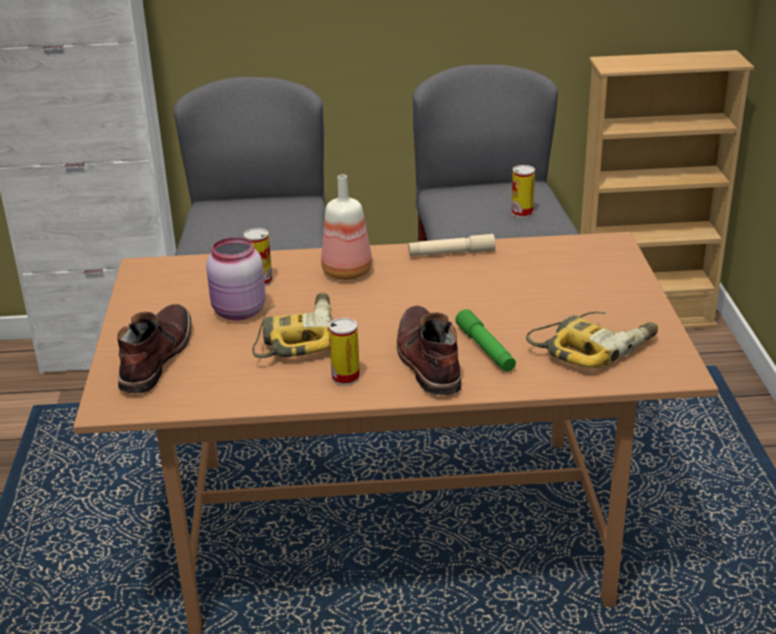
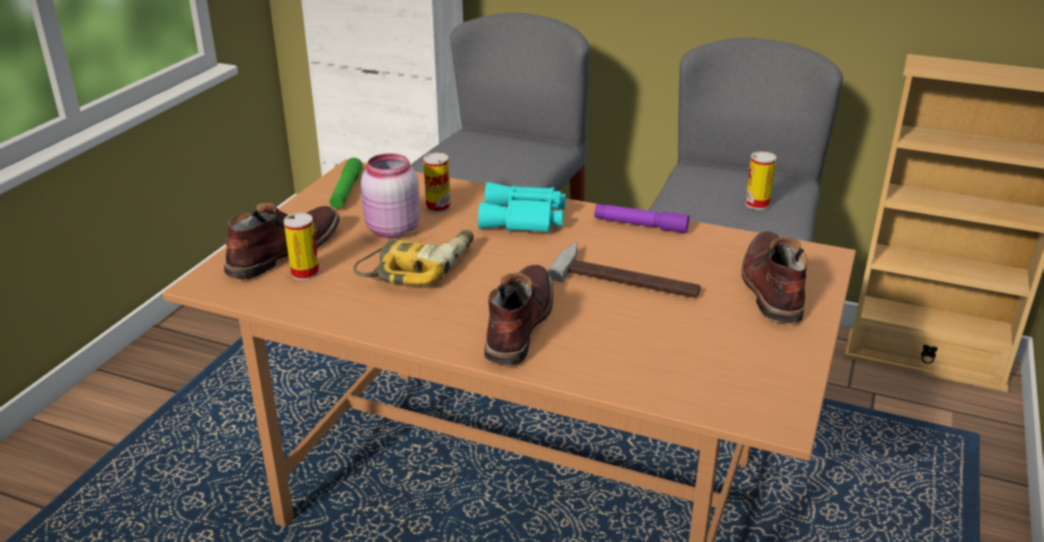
camera: 25 degrees right, 0 degrees up
bottle [321,174,372,280] -> turquoise binoculars [478,182,566,233]
can [329,318,360,385] -> can moved to [283,213,319,280]
beige flashlight [408,234,495,256] -> purple flashlight [594,204,689,233]
green flashlight [455,309,516,372] -> green flashlight moved to [329,158,363,209]
power drill [526,311,658,368] -> none
none -> hammer [548,242,701,298]
none -> brown boot [742,231,807,323]

